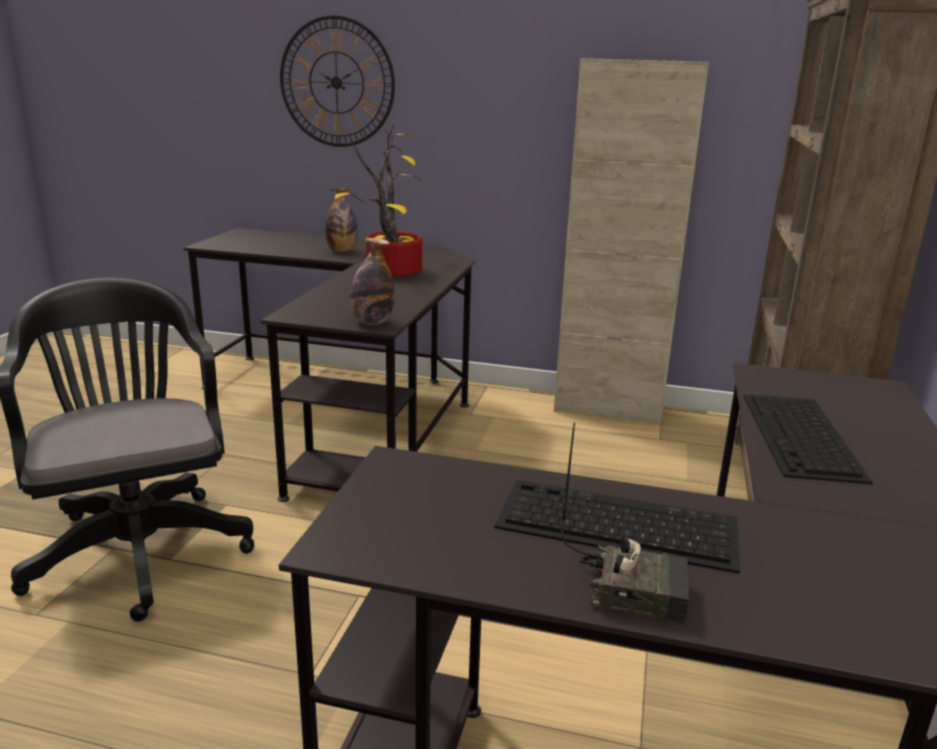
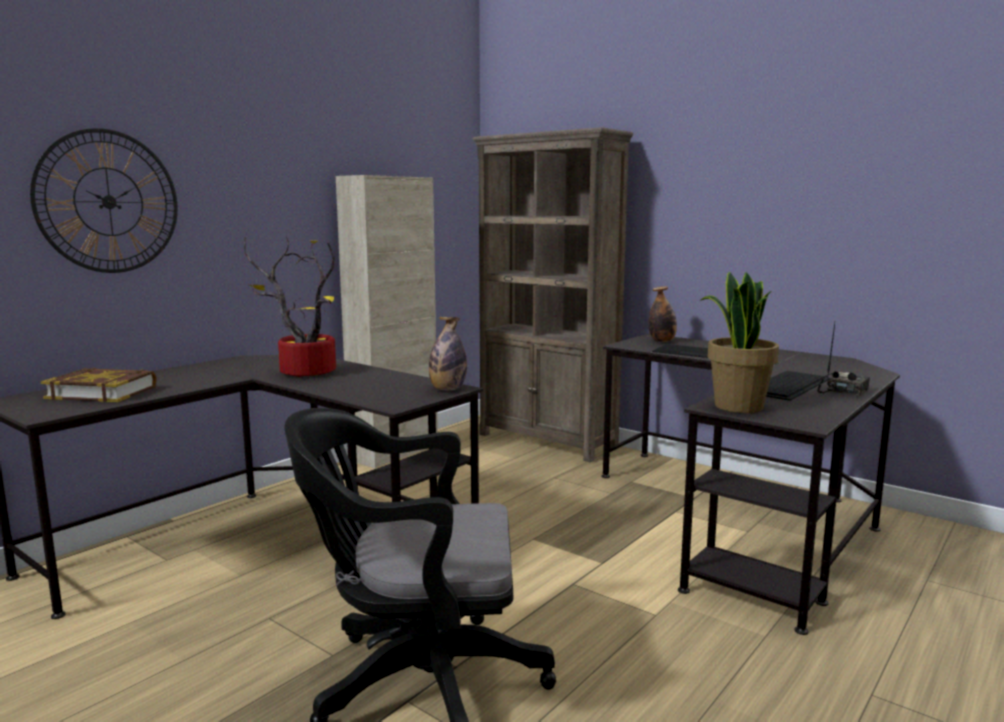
camera: 65 degrees left, 10 degrees down
bottle [325,188,358,252] -> bottle moved to [649,286,677,342]
none -> book [41,368,157,402]
none -> potted plant [701,272,779,413]

